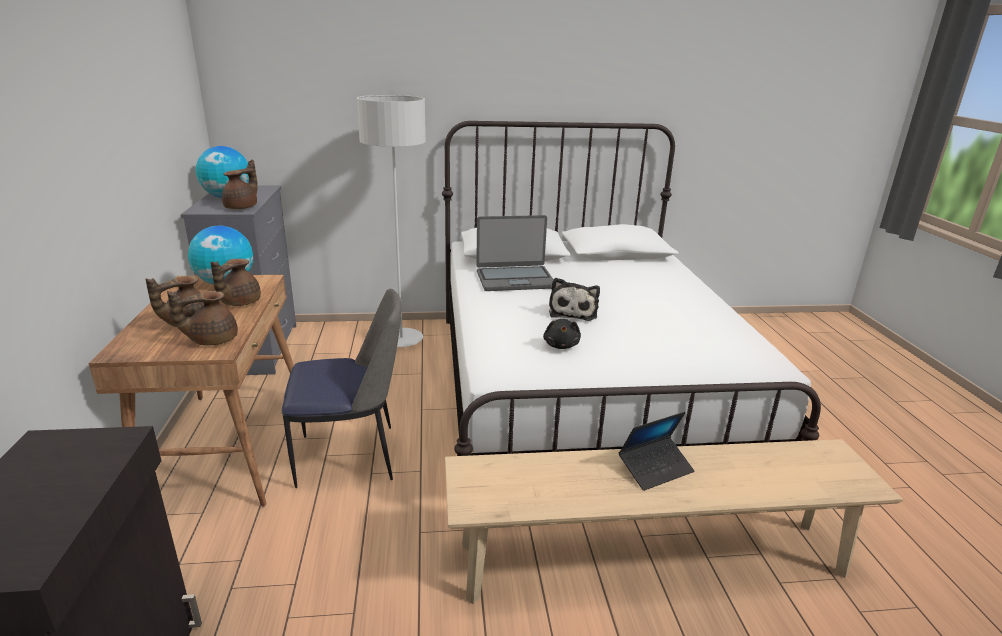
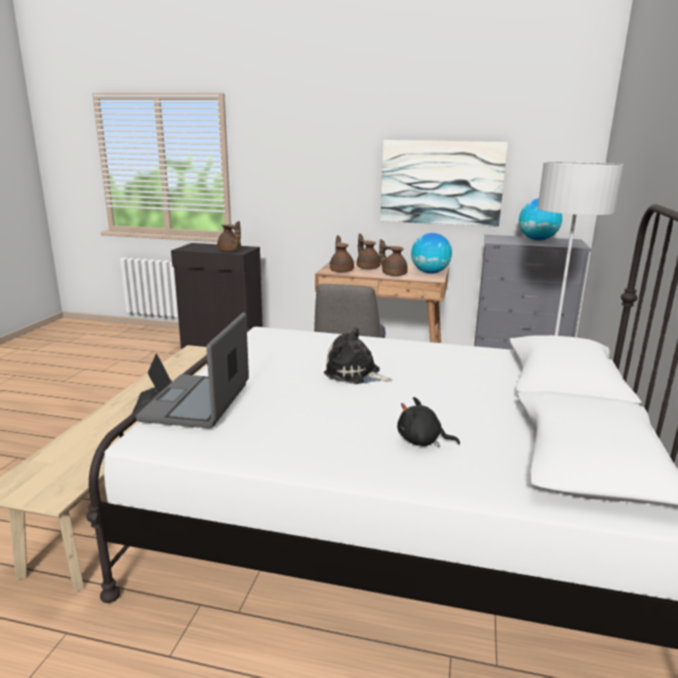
camera: 110 degrees right, 5 degrees down
brown teapot [222,160,258,209] -> brown teapot moved to [217,221,241,252]
laptop [476,215,554,291] -> laptop moved to [136,312,249,428]
black plush toy [543,319,581,349] -> black plush toy moved to [397,397,460,447]
none -> picture [380,140,508,227]

